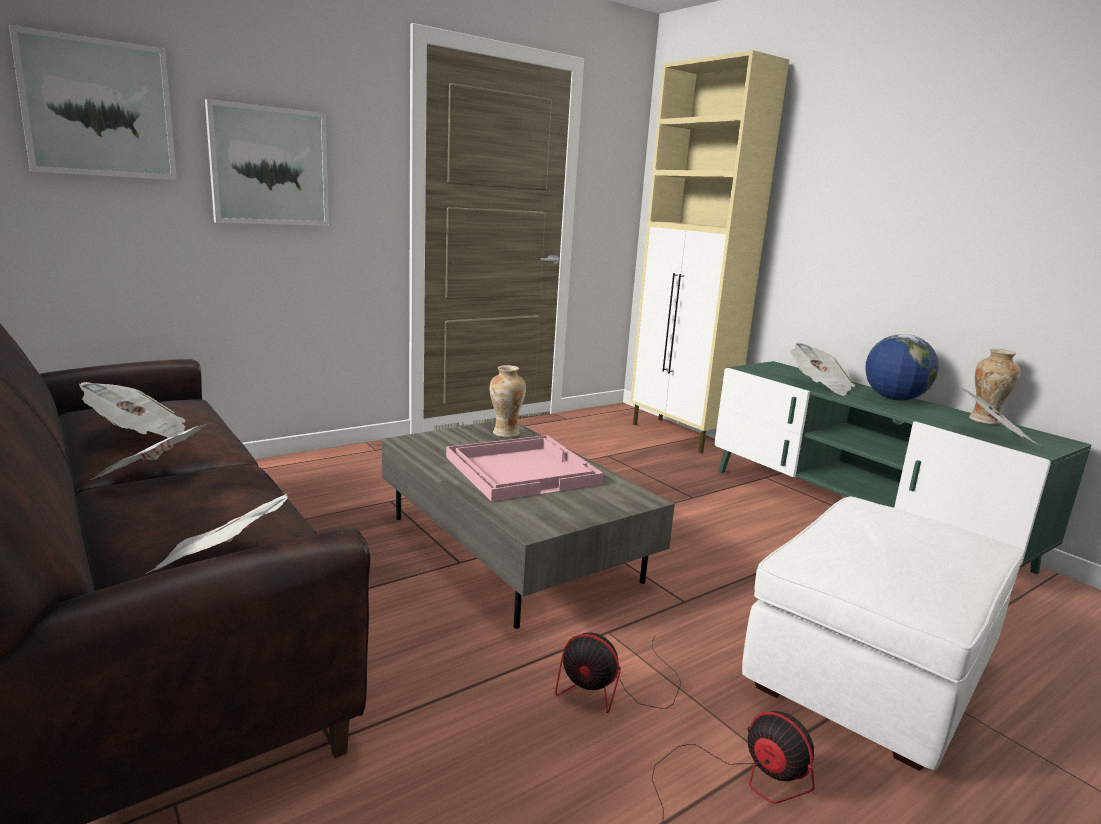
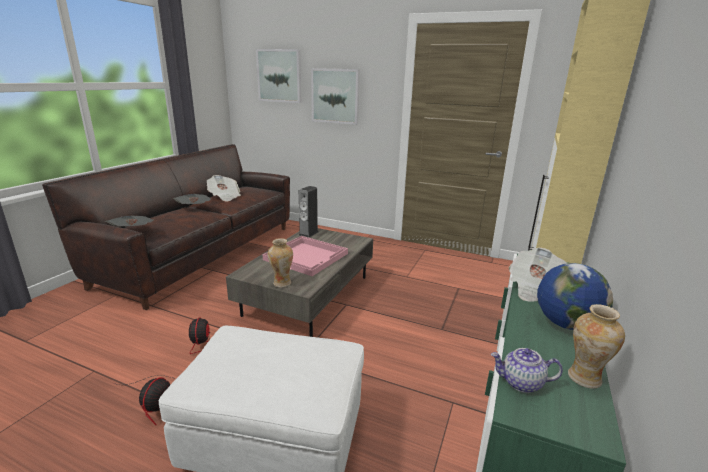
camera: 60 degrees right, 5 degrees up
vase [490,365,526,437] -> vase moved to [268,238,293,288]
newspaper [958,386,1044,448] -> teapot [491,348,563,393]
none -> speaker [299,186,319,238]

